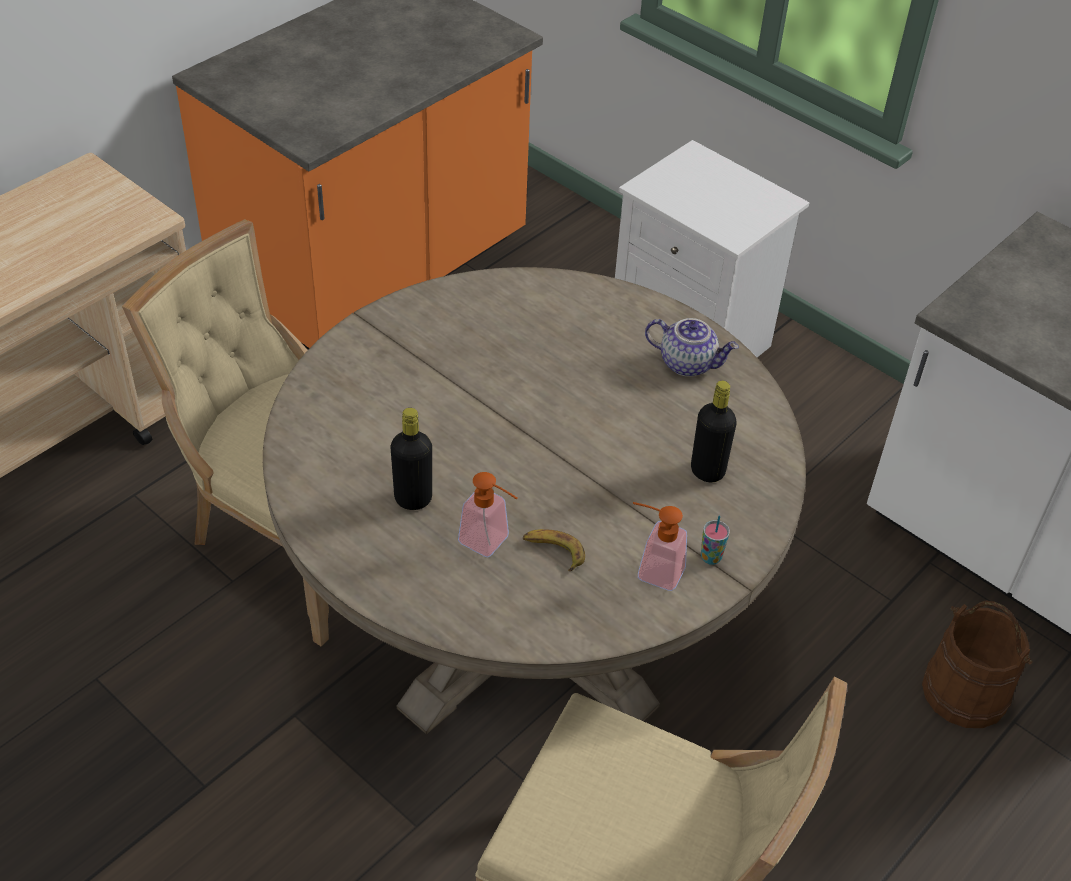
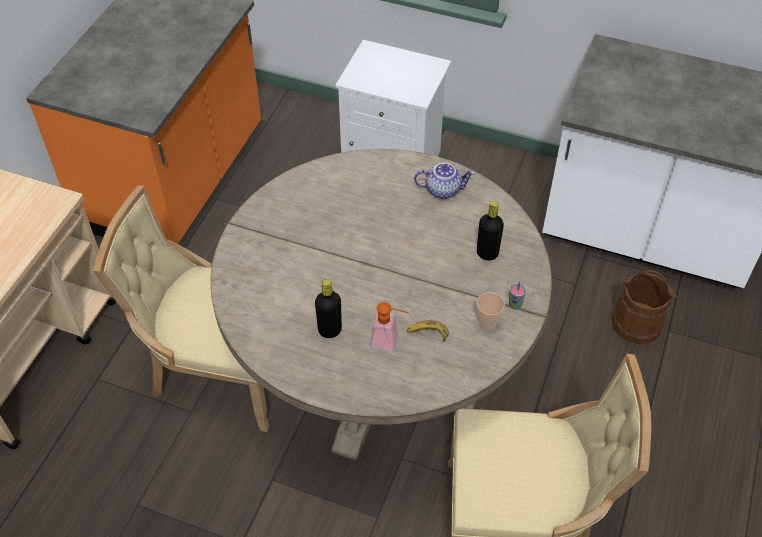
camera: 20 degrees left, 5 degrees up
soap dispenser [633,502,687,591] -> cup [477,292,505,331]

